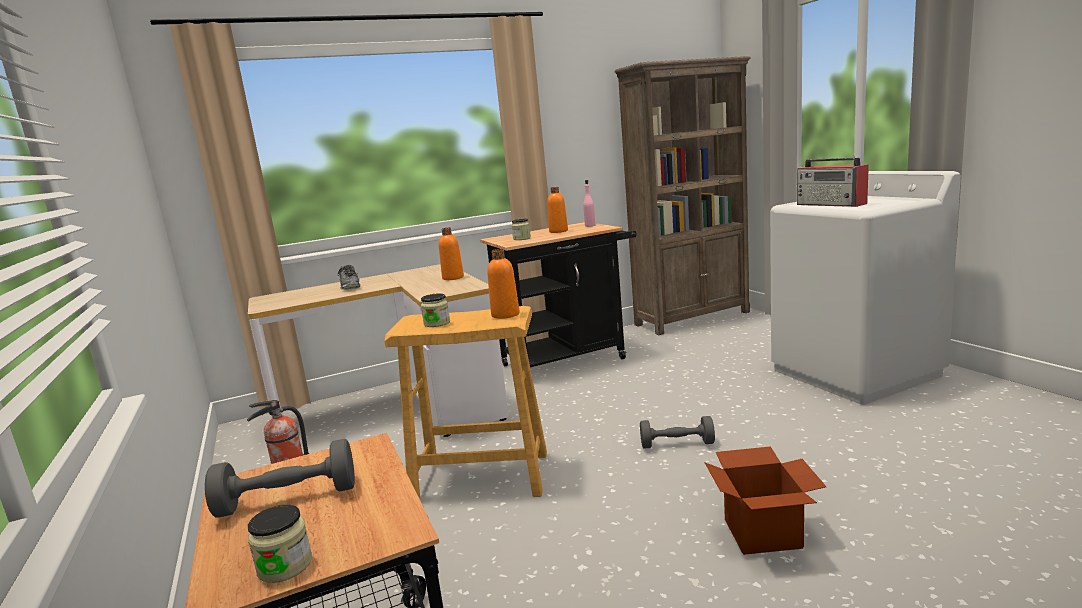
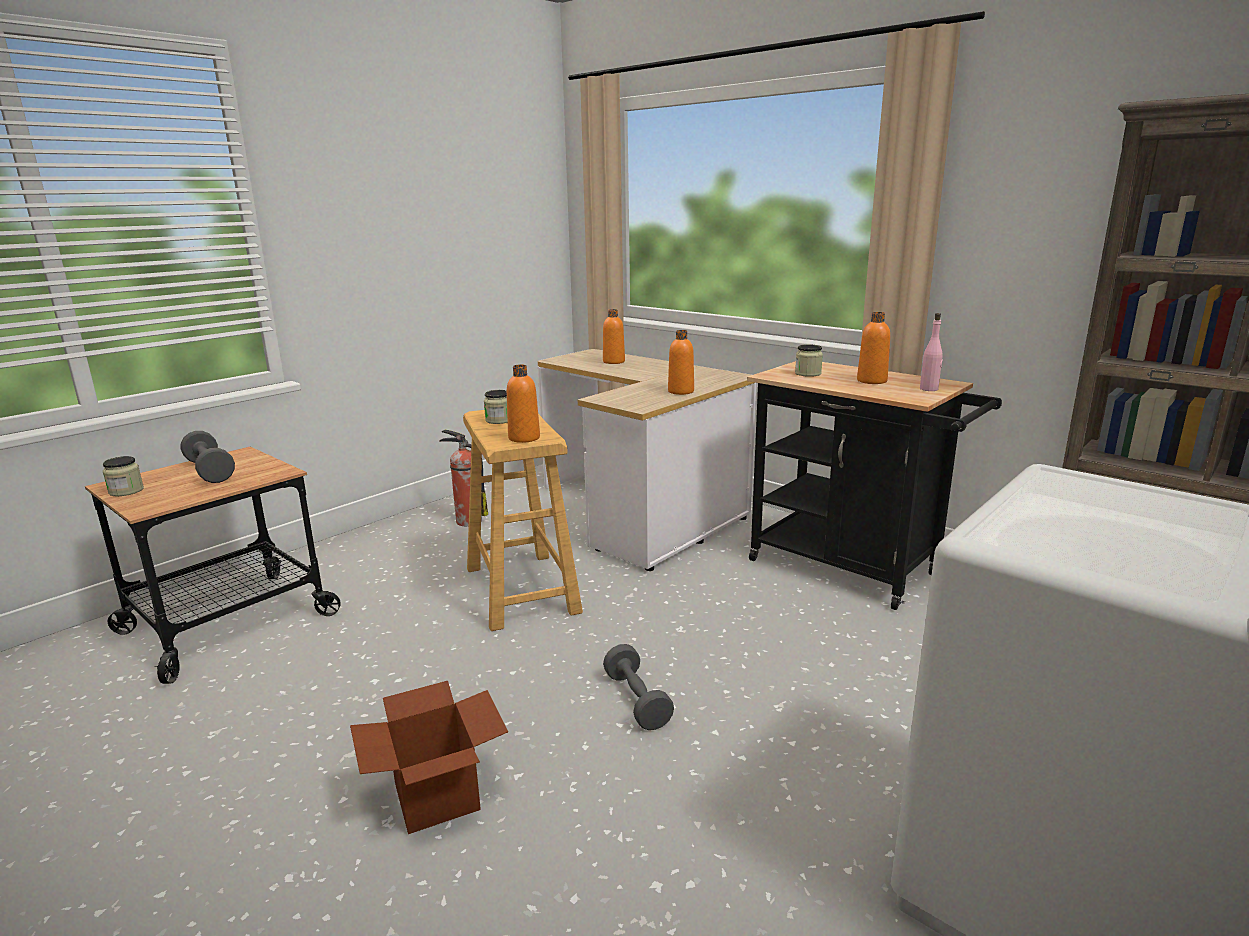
camera: 65 degrees right, 5 degrees up
shoe [338,265,360,290] -> none
radio [797,156,869,207] -> none
none -> orange bottle [603,309,625,364]

